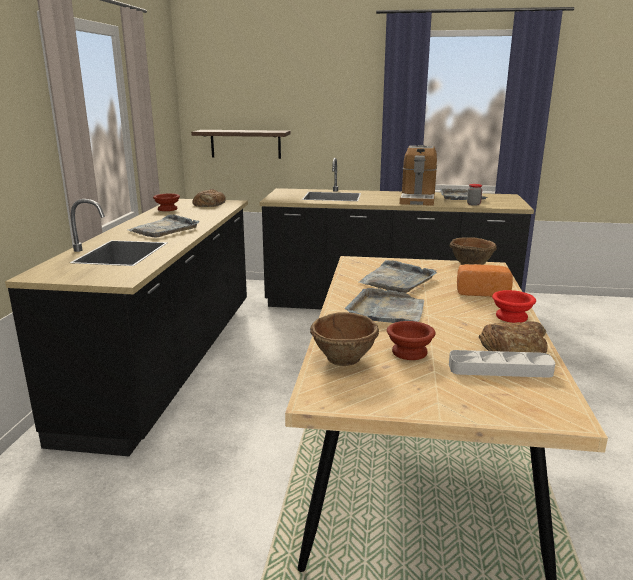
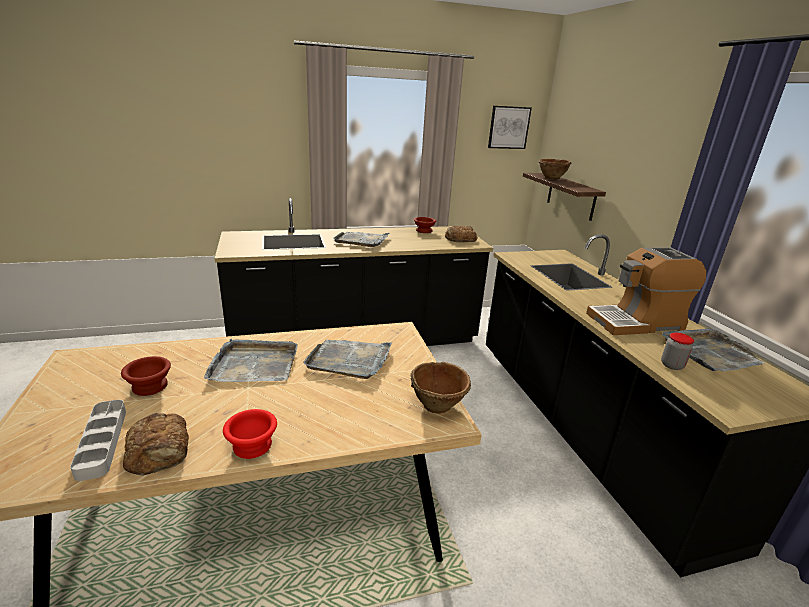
camera: 65 degrees right, 5 degrees up
brown bowl [310,312,379,366] -> brown bowl moved to [538,159,571,180]
bread [457,264,513,297] -> none
none -> picture [488,106,532,149]

